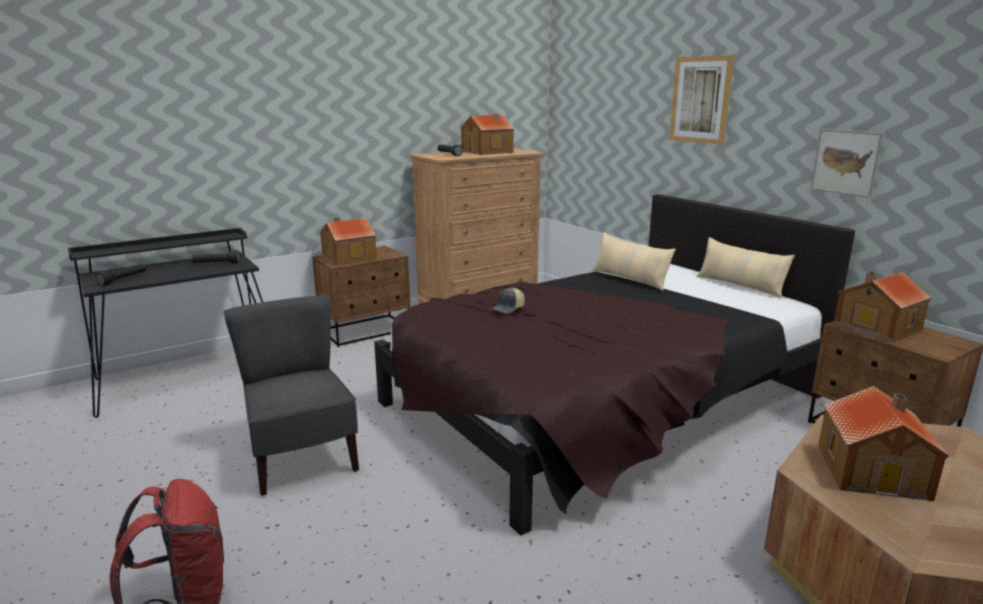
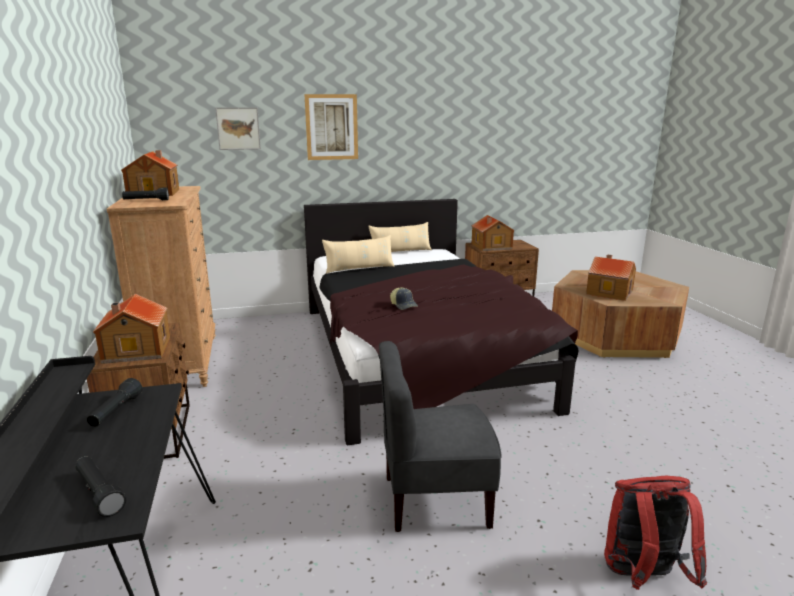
camera: 70 degrees left, 0 degrees up
picture [810,129,884,198] -> picture moved to [215,107,261,150]

